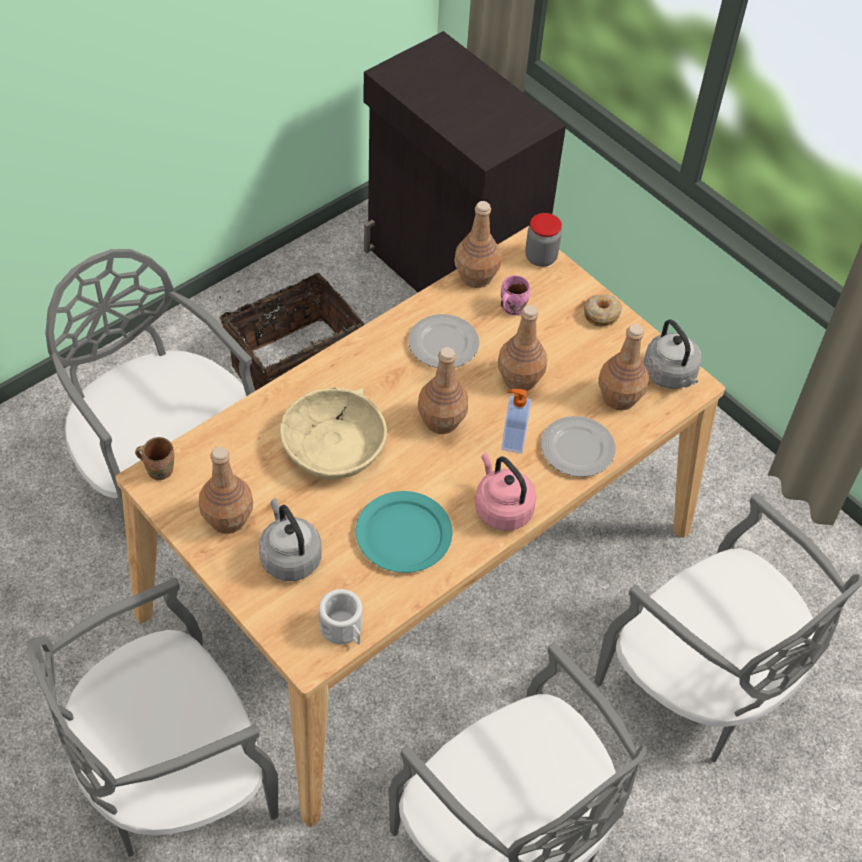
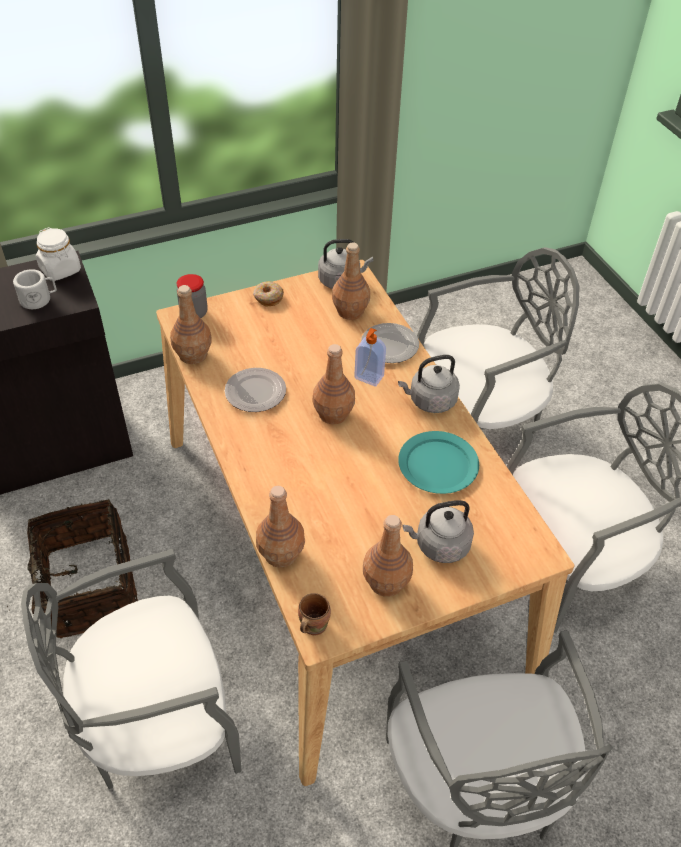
camera: 70 degrees left, 5 degrees down
beige bowl [280,388,387,479] -> none
white mug [319,589,362,645] -> white mug moved to [13,269,57,309]
pink kettle [475,452,537,531] -> grey kettle [398,355,460,413]
brown bottle [497,305,547,391] -> brown bottle moved to [256,486,305,568]
pink mug [501,275,530,316] -> none
none -> white jar [36,227,81,281]

